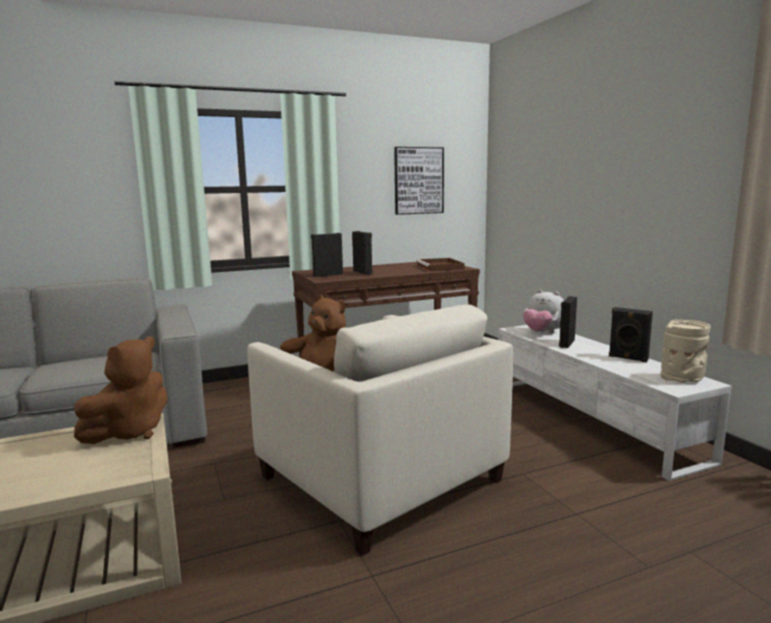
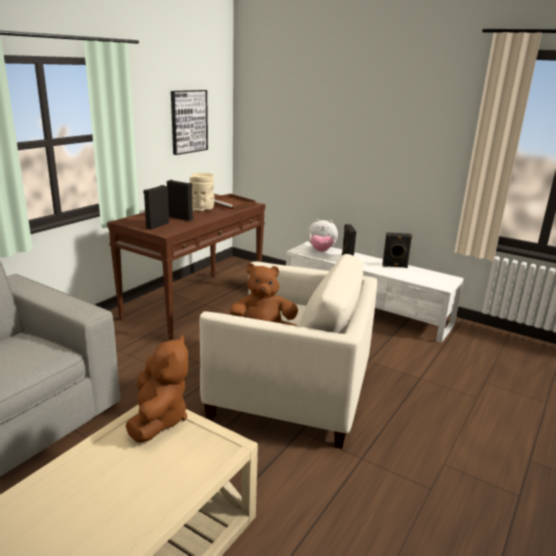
camera: 35 degrees left, 10 degrees up
beige vase [661,319,711,383] -> beige vase moved to [189,173,214,211]

